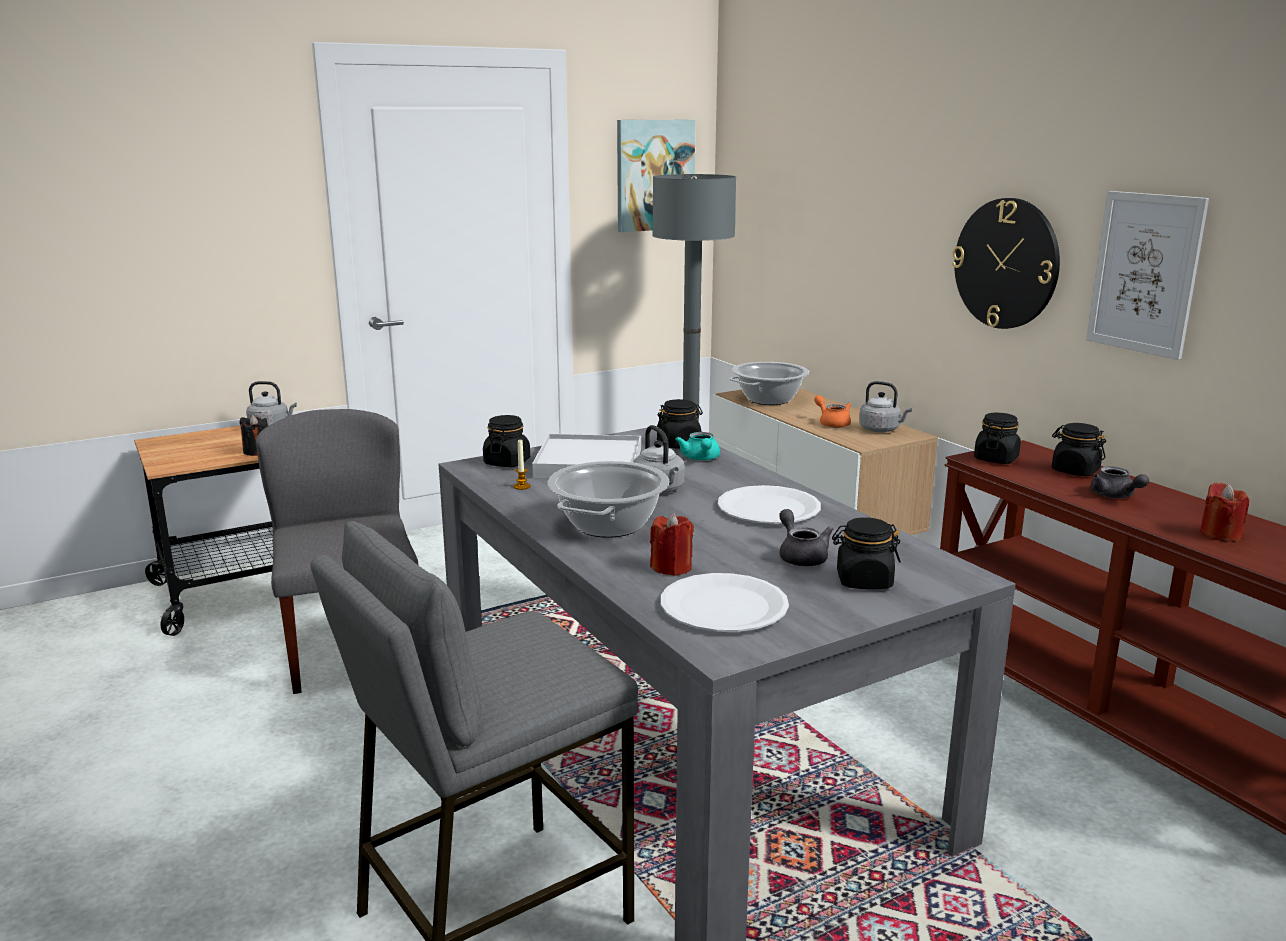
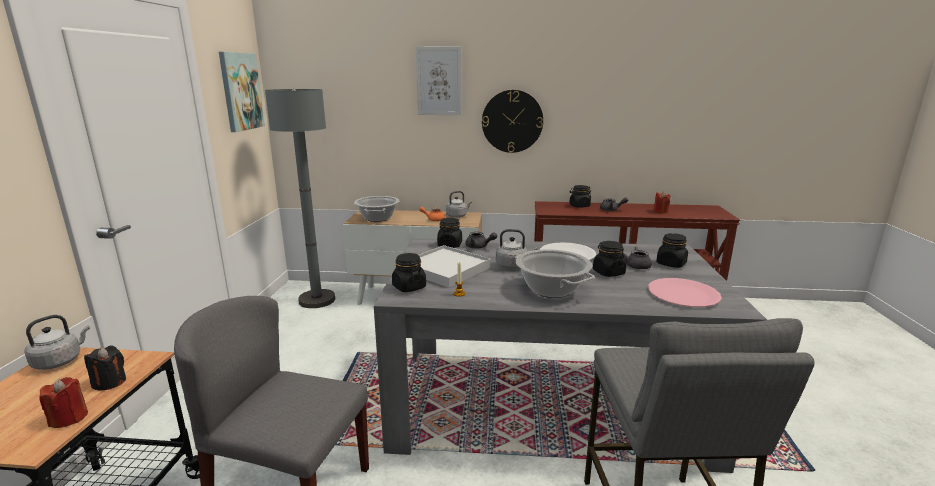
camera: 55 degrees left, 0 degrees up
red candle [650,513,694,576] -> red candle moved to [39,377,88,428]
white plate [661,573,789,632] -> pink plate [648,278,722,307]
turquoise teapot [675,432,720,460] -> grey teapot [465,232,497,249]
black jar [974,413,1021,464] -> black jar moved to [593,241,627,277]
picture [1086,191,1209,360] -> picture moved to [416,46,462,115]

